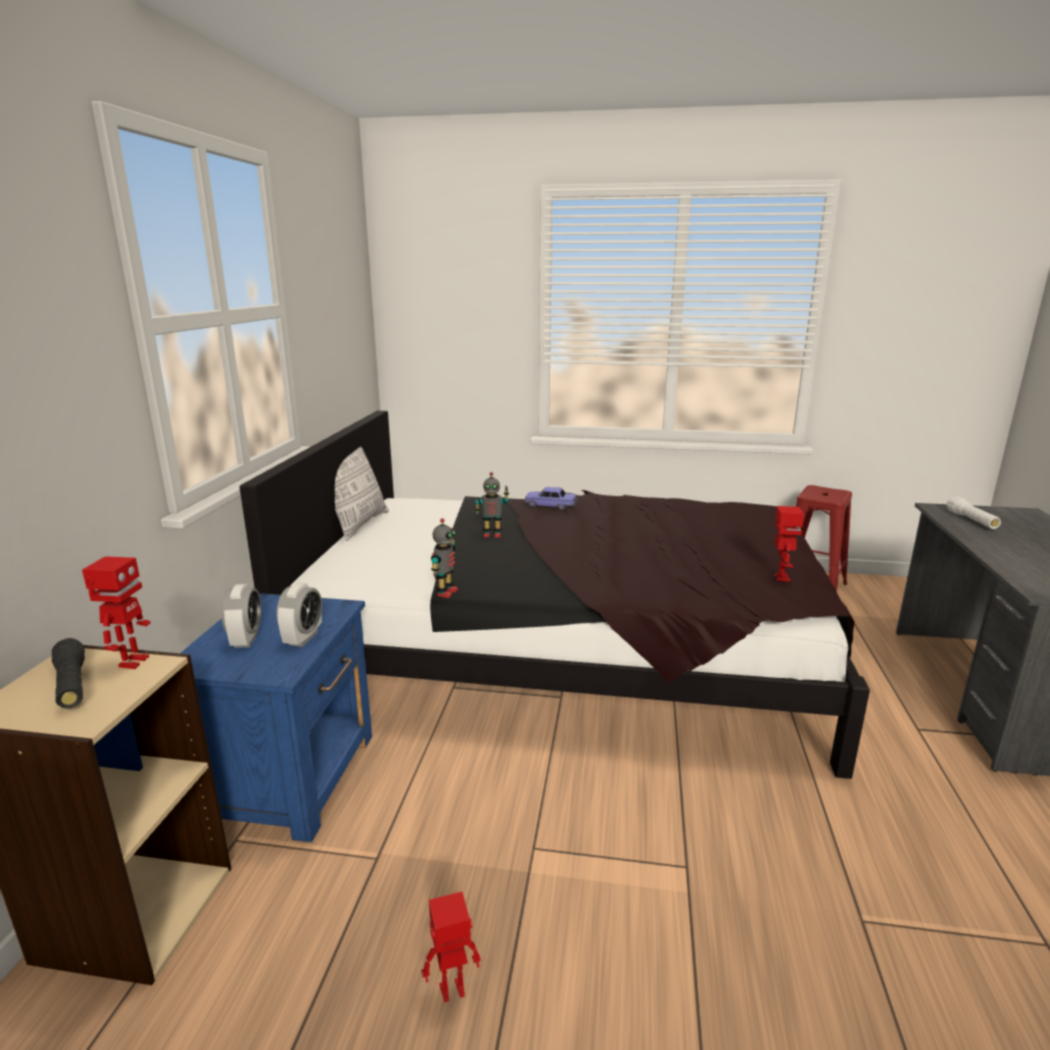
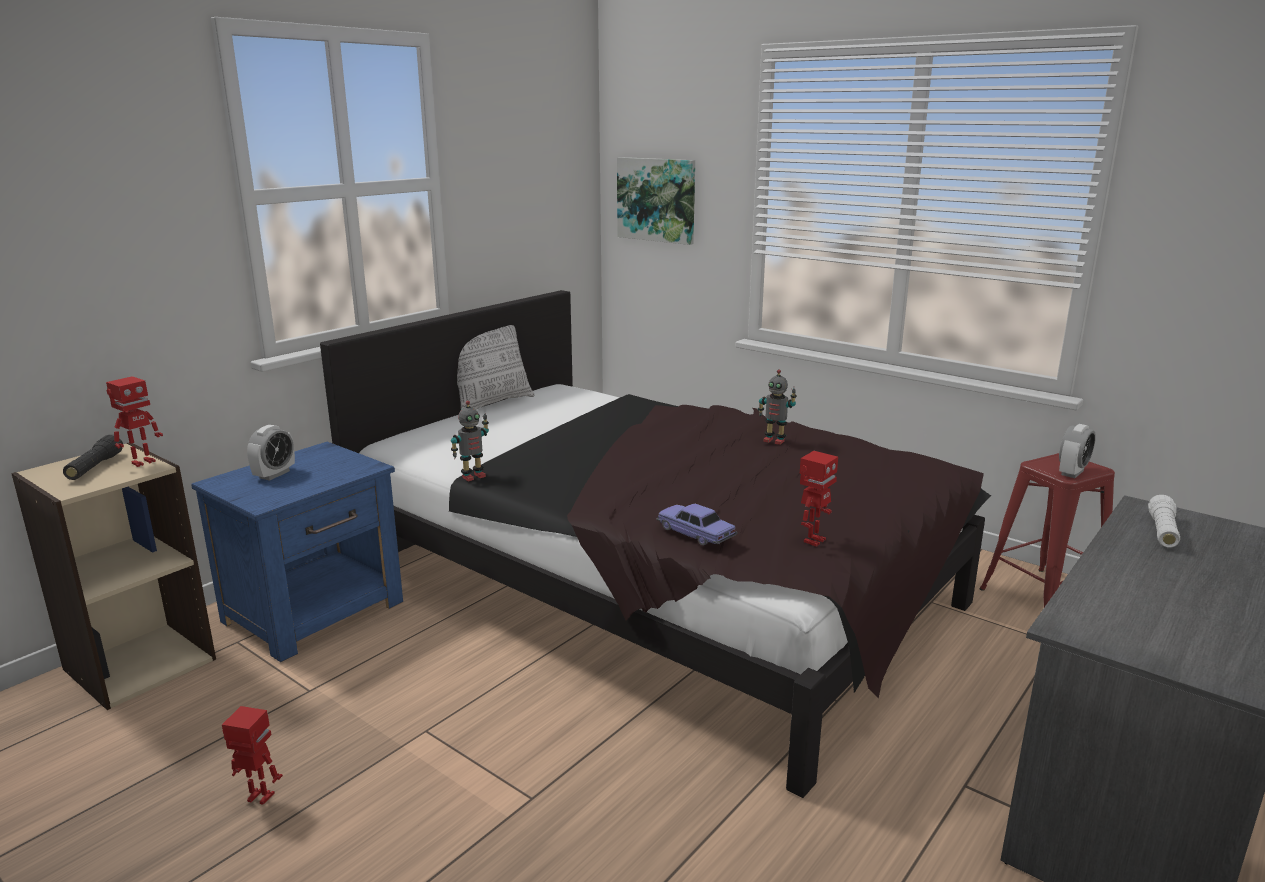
camera: 30 degrees right, 0 degrees up
alarm clock [276,583,322,647] -> alarm clock moved to [1059,424,1096,478]
toy robot [475,472,509,537] -> toy robot moved to [758,369,797,445]
toy car [524,487,578,509] -> toy car moved to [657,504,738,545]
none -> picture [617,157,695,245]

